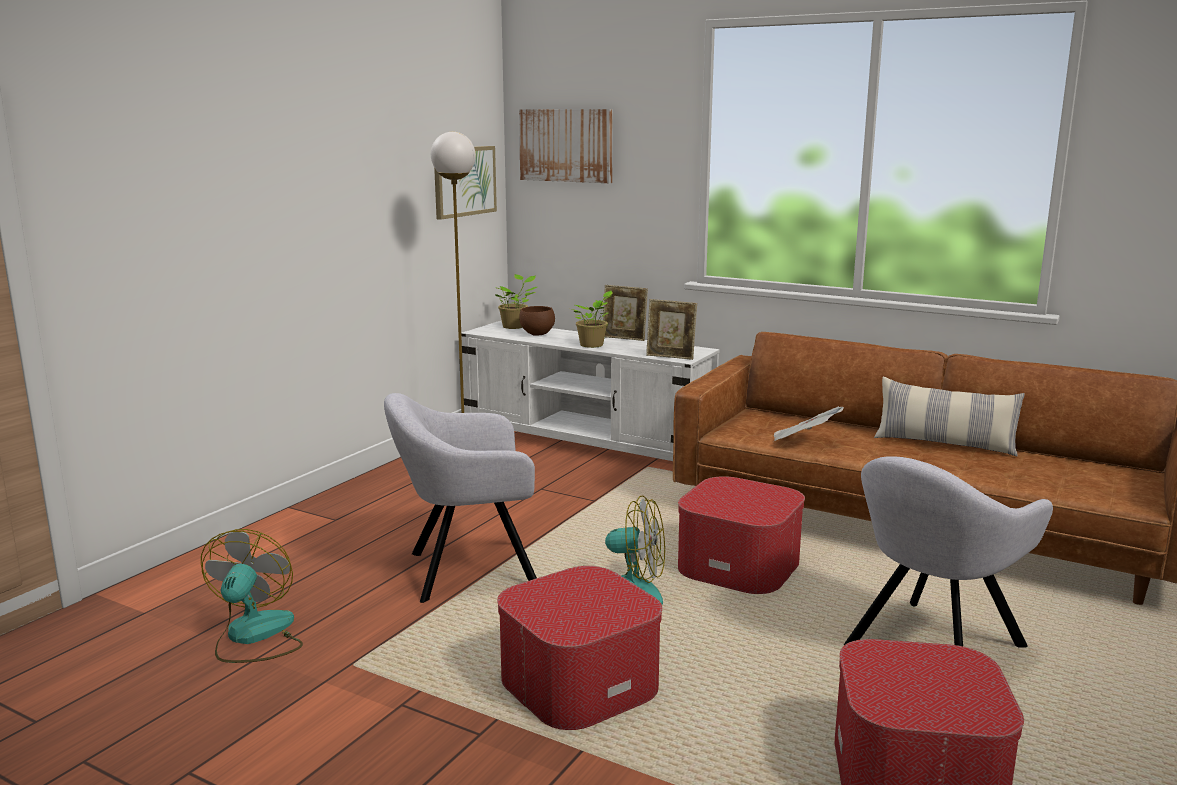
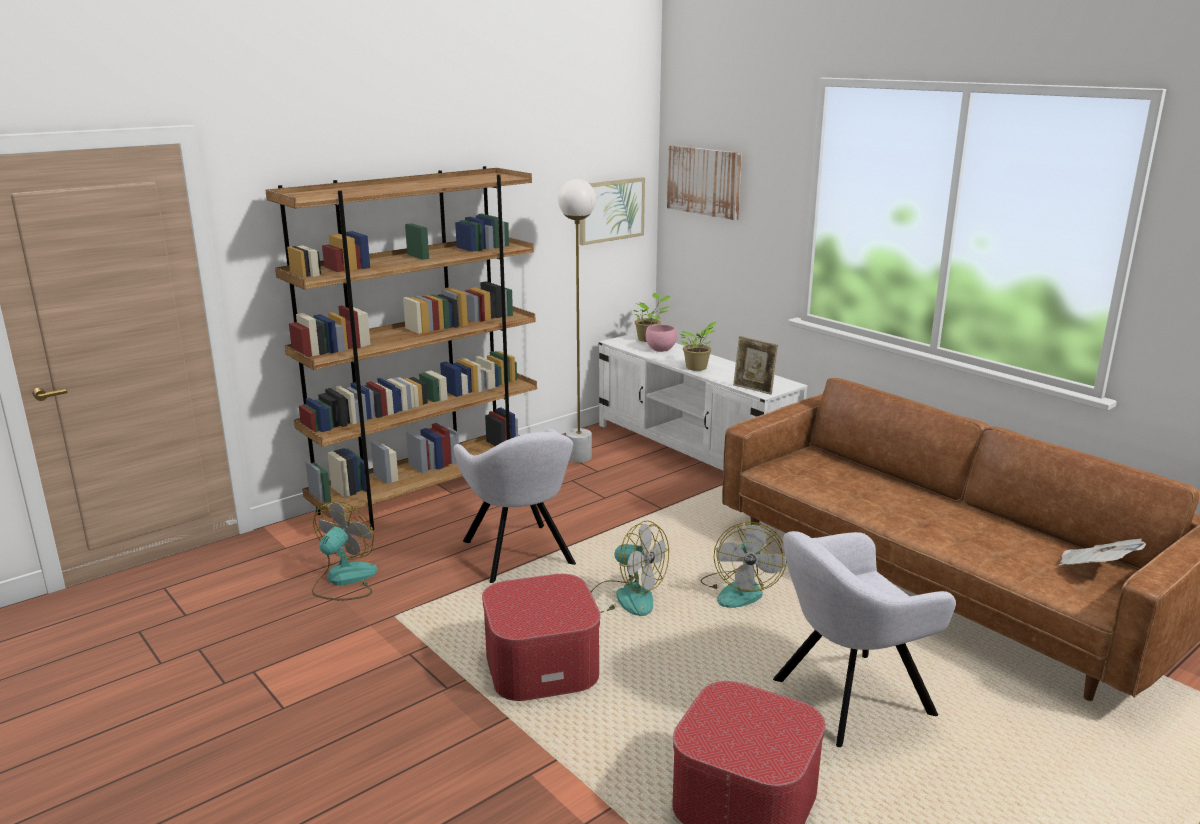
camera: 20 degrees right, 5 degrees up
grey armchair [384,393,537,603] -> grey armchair turned 120 degrees counterclockwise [454,429,576,583]
brown bowl [519,306,555,336] -> pink bowl [646,324,677,352]
picture frame [603,285,648,341] -> none
ottoman [678,476,805,594] -> fan [701,522,787,608]
newspaper [774,406,844,441] -> newspaper moved to [1058,539,1146,565]
pillow [874,377,1025,456] -> none
none -> brown bookcase [265,166,537,530]

